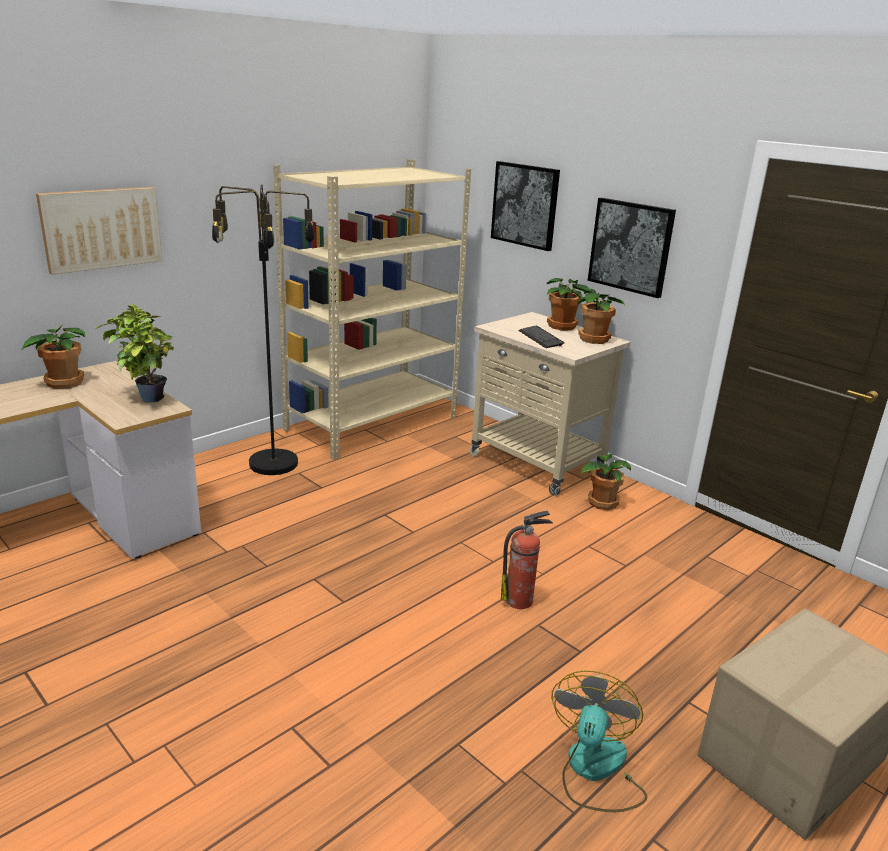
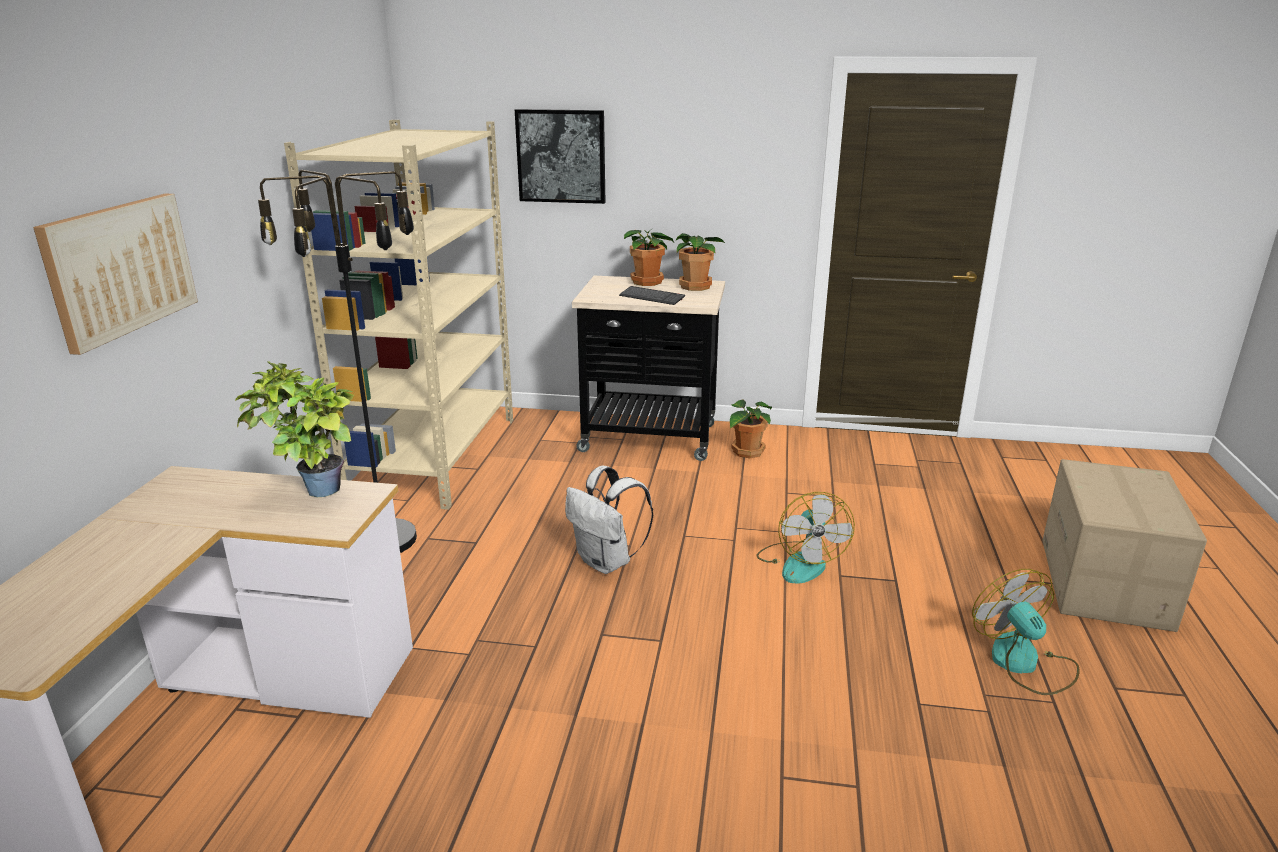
camera: 35 degrees left, 0 degrees up
potted plant [21,325,85,389] -> none
beige cart [469,312,631,496] -> black cart [572,276,725,461]
fire extinguisher [501,511,553,609] -> fan [757,492,855,584]
picture [588,198,676,298] -> none
none -> white backpack [565,466,653,574]

